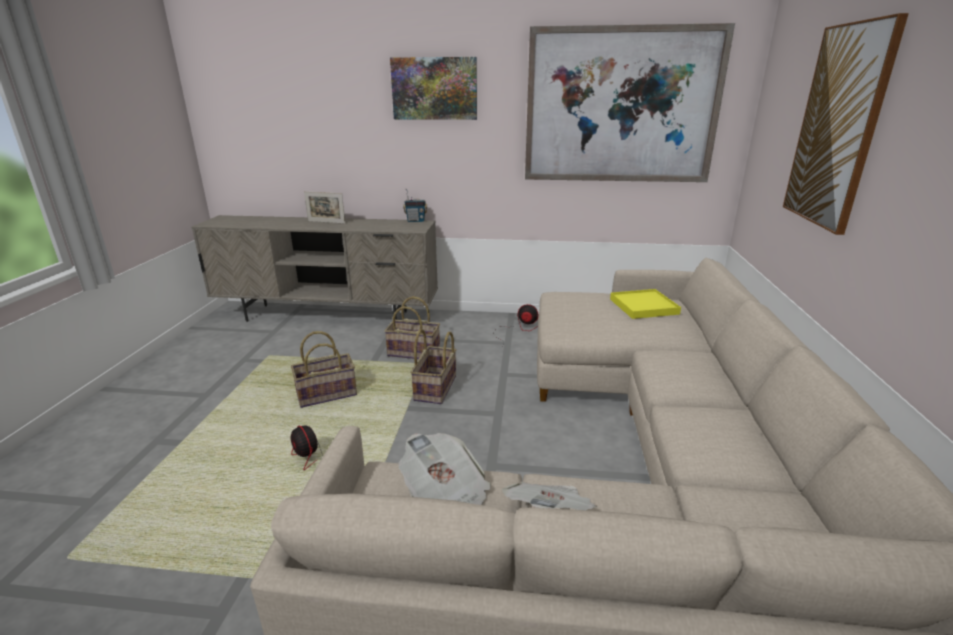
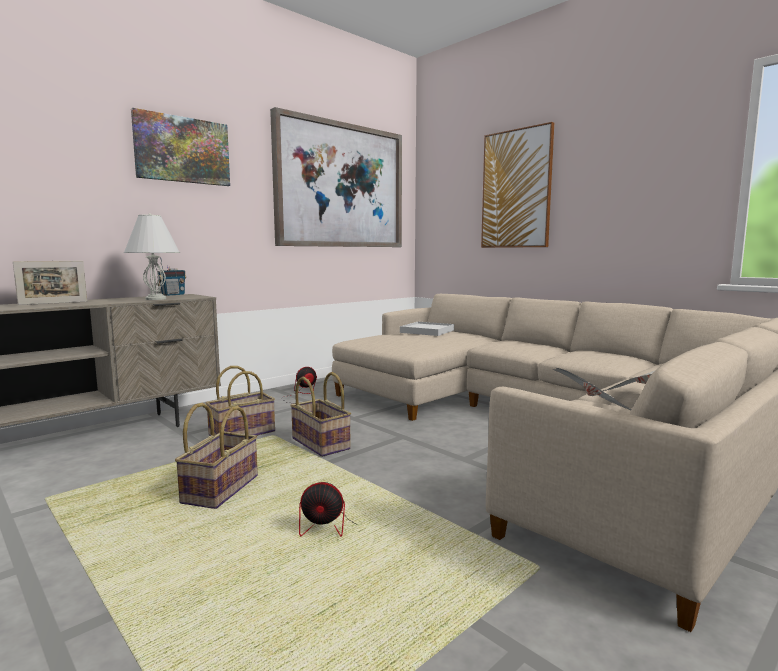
camera: 50 degrees left, 15 degrees down
yellow tray [610,289,681,319] -> white tray [400,322,454,336]
none -> white table lamp [124,213,180,300]

